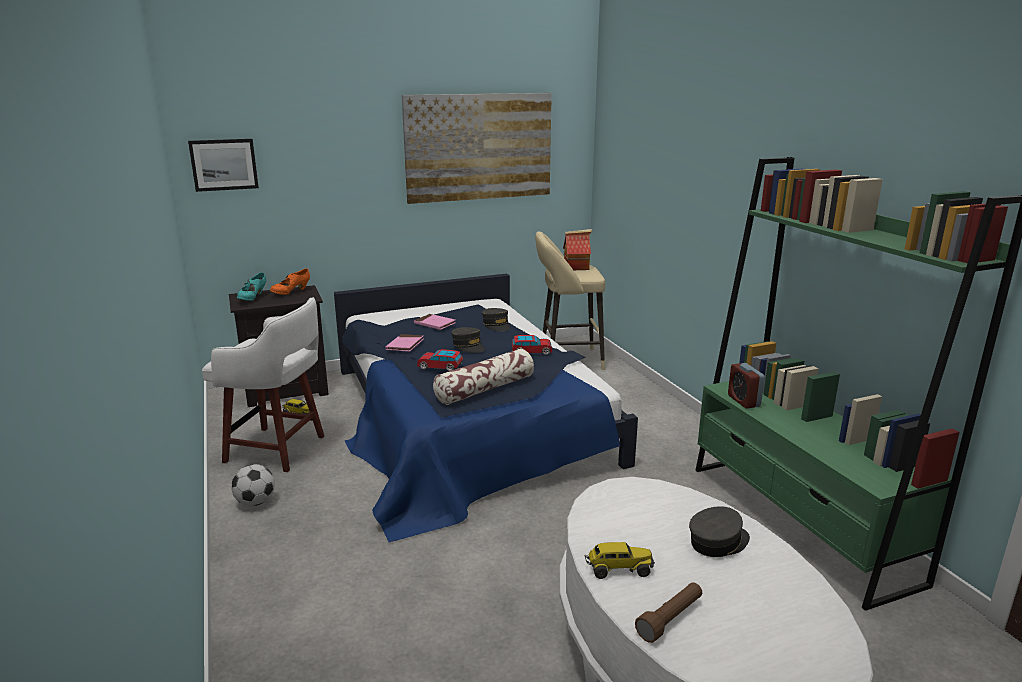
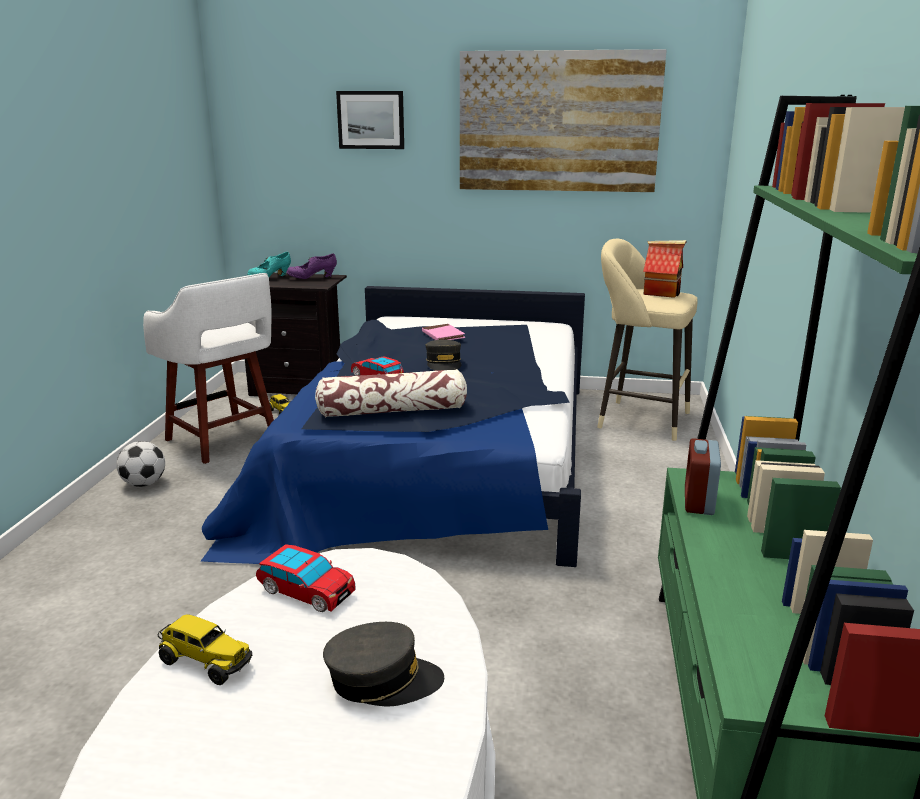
camera: 30 degrees right, 0 degrees up
picture [188,139,259,192] -> picture moved to [336,91,404,149]
orange shoe [270,268,310,295] -> purple shoe [286,253,337,279]
pink book [385,334,424,352] -> none
grey cap [482,308,511,332] -> none
toy car [512,335,552,355] -> toy car moved to [256,544,356,612]
brown flashlight [635,582,702,643] -> none

